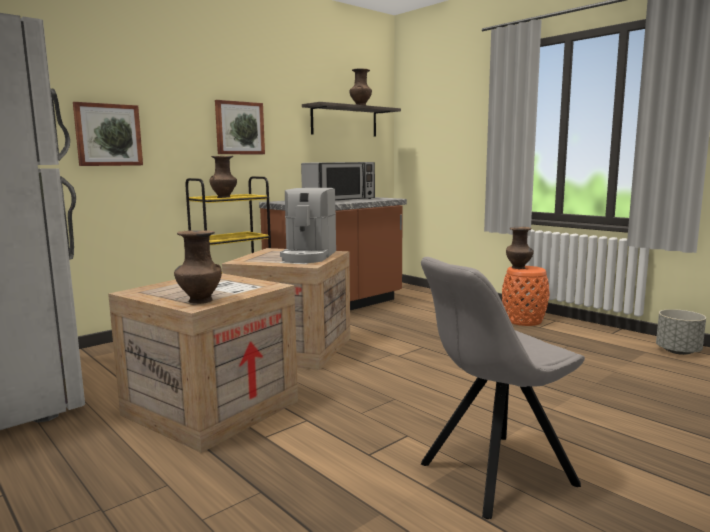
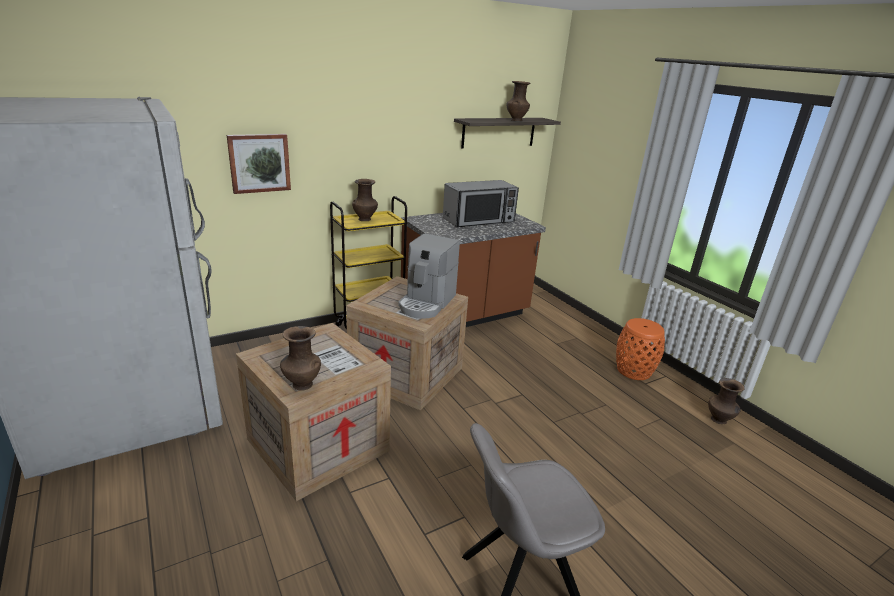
camera: 10 degrees right, 15 degrees up
picture [215,100,265,154] -> none
brown vase [506,227,534,269] -> brown vase moved to [708,378,745,424]
grey planter [656,309,706,355] -> none

